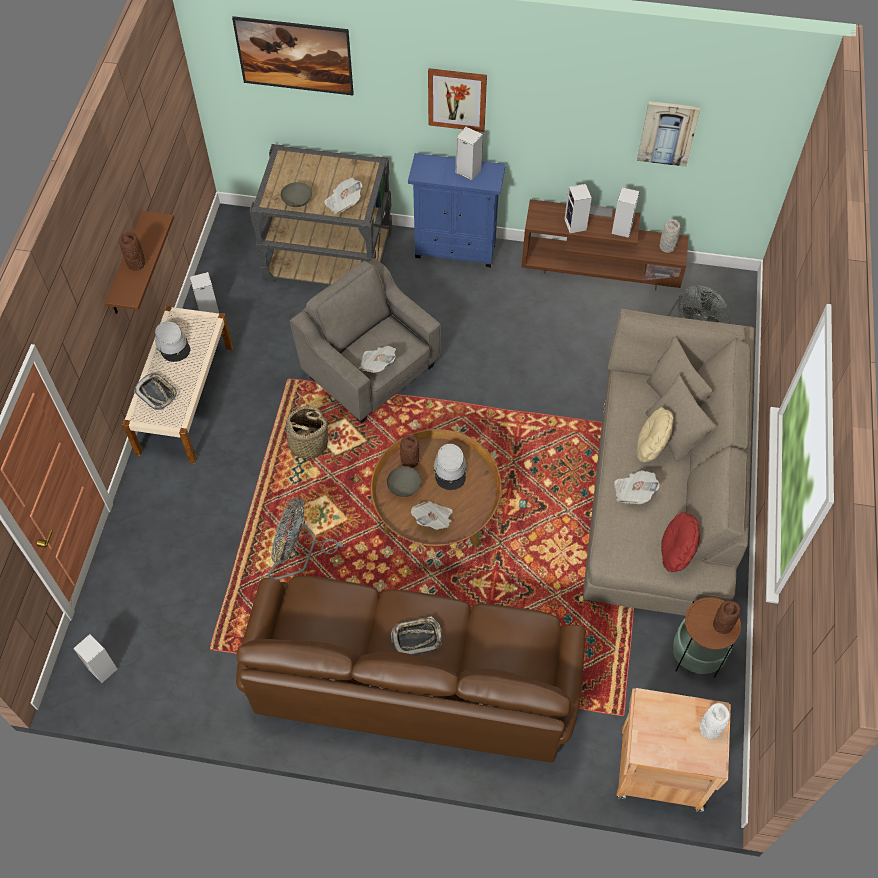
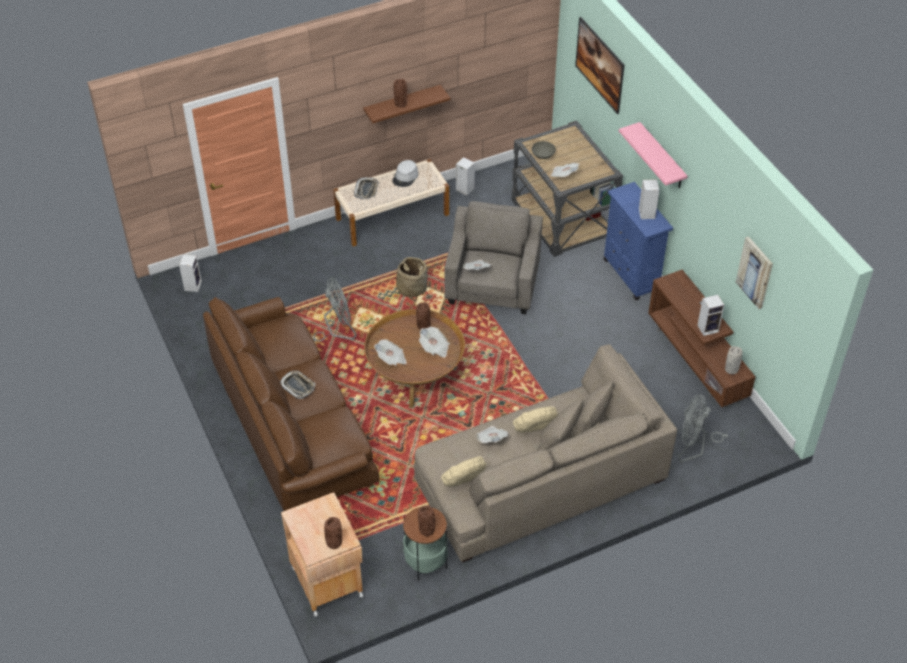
camera: 55 degrees right, 10 degrees down
grey fan [267,497,344,580] -> grey fan turned 90 degrees clockwise [313,278,356,342]
grey bowl [387,466,422,497] -> none
picture [428,68,487,132] -> pink shelf [619,122,687,188]
grey hat [434,444,467,490] -> newspaper [419,327,450,358]
speaker [564,184,592,233] -> none
red pillow [661,512,700,572] -> beige pillow [441,456,486,487]
white vase [700,703,730,739] -> brown vase [324,517,342,549]

